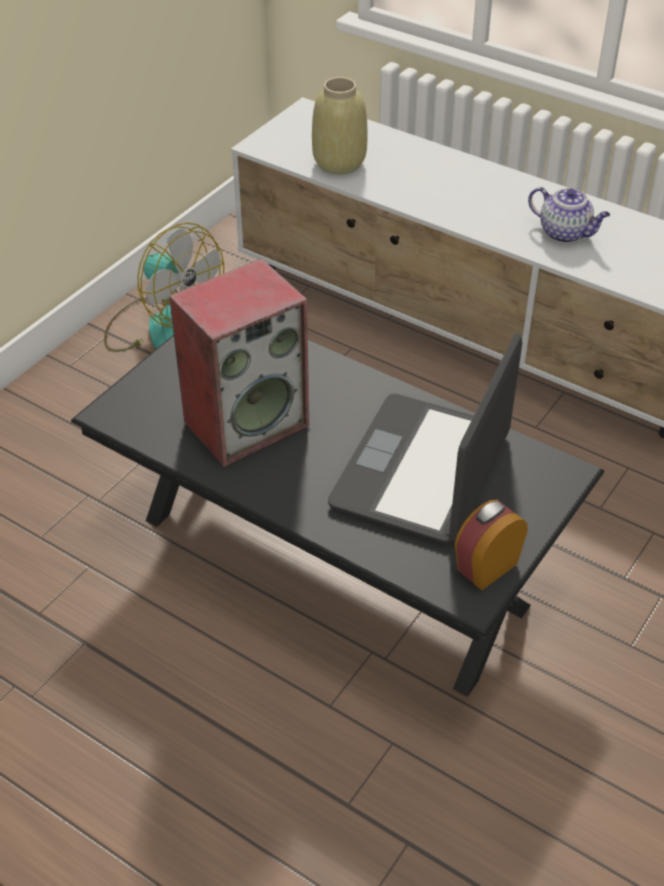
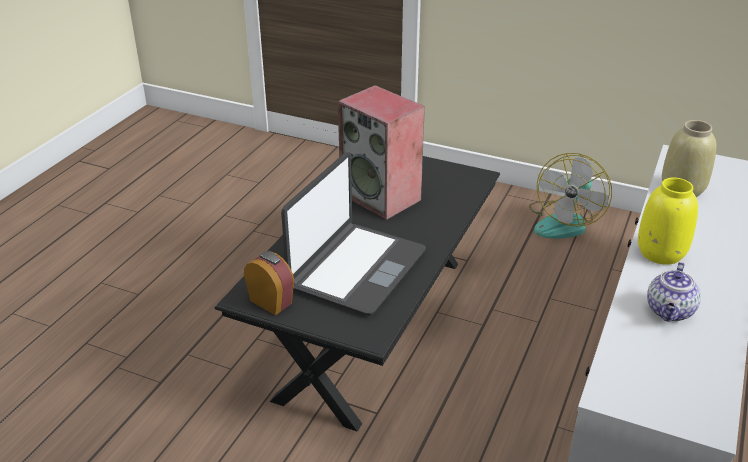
camera: 80 degrees right, 10 degrees down
laptop [328,333,522,544] -> laptop turned 105 degrees clockwise [281,152,426,316]
none -> yellow vase [638,178,698,265]

